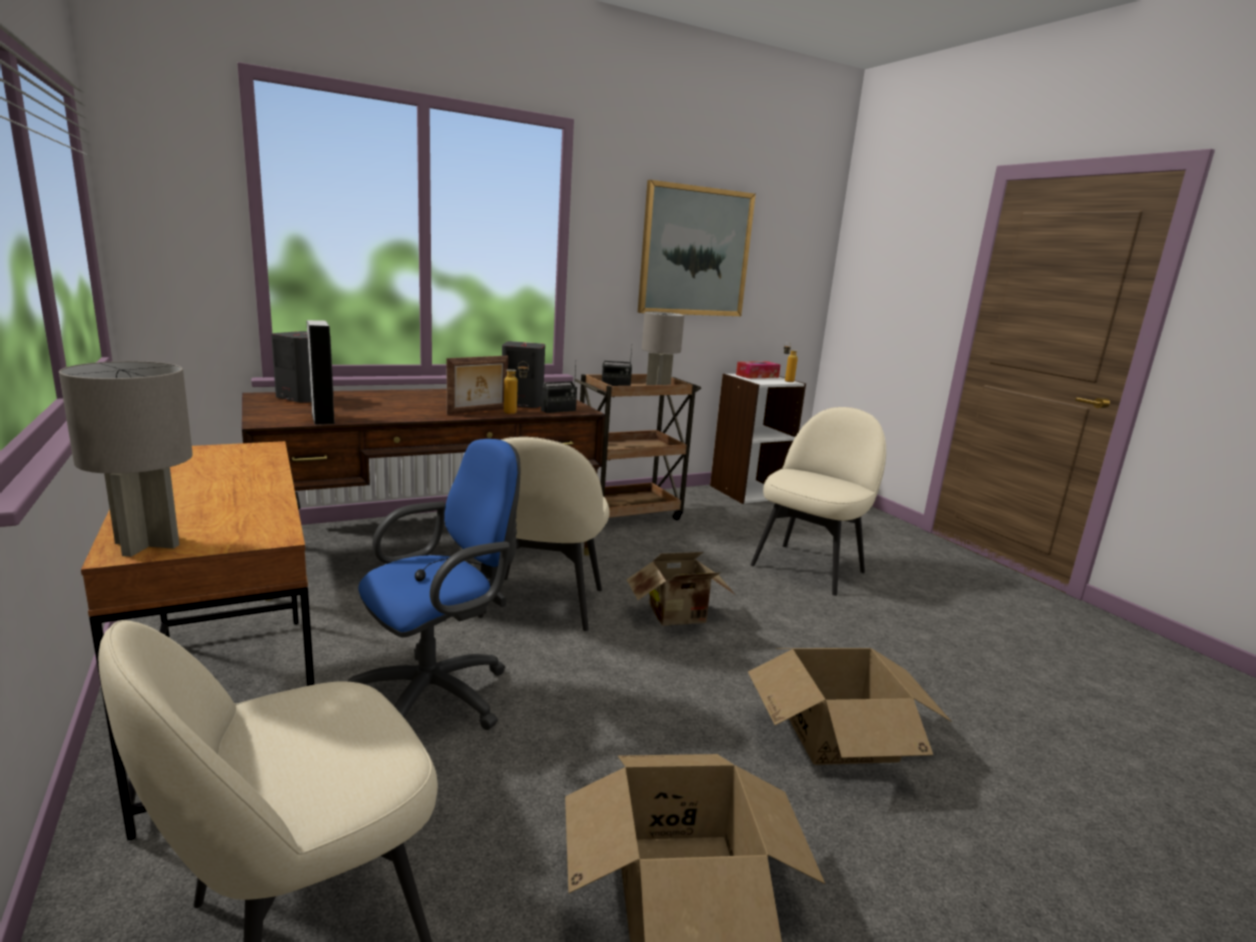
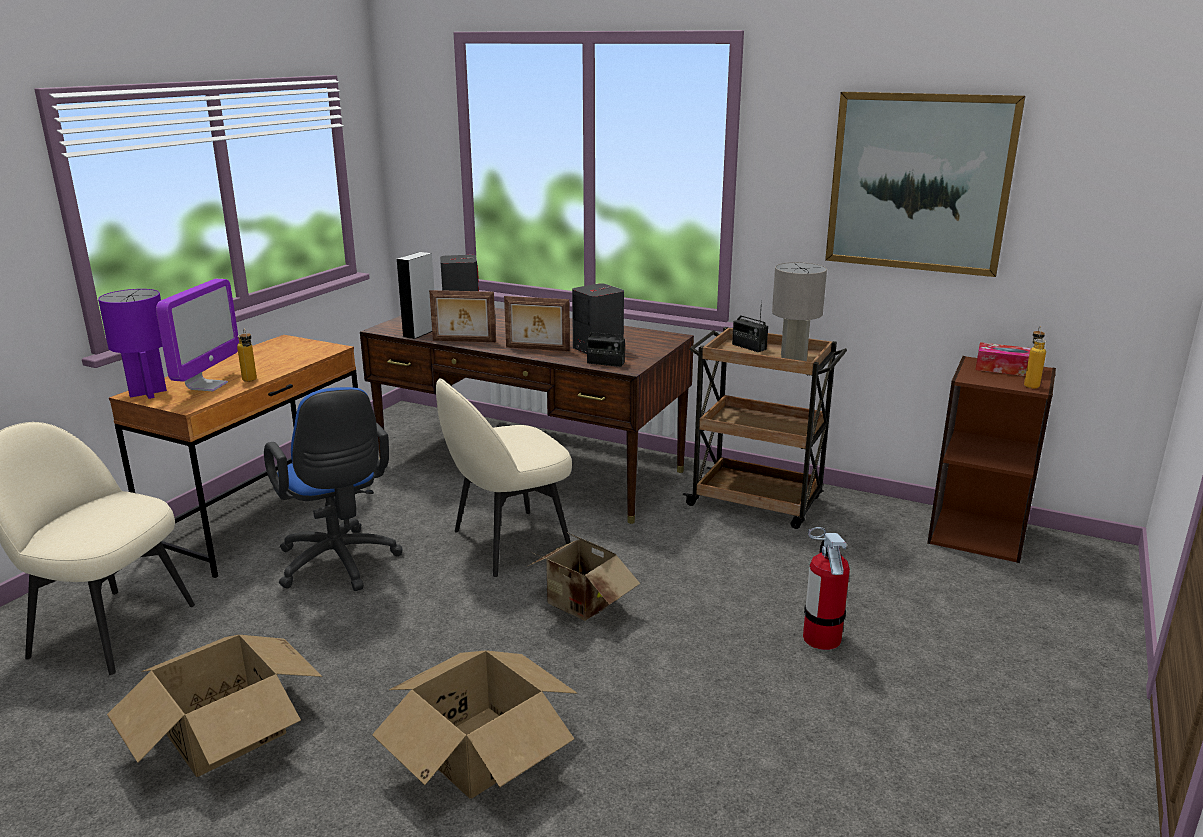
camera: 55 degrees right, 5 degrees up
grey table lamp [59,361,193,557] -> purple table lamp [98,289,167,399]
blue office chair [347,439,520,730] -> blue office chair turned 45 degrees clockwise [264,387,403,591]
bottle [504,361,529,414] -> bottle moved to [237,329,257,382]
white bookcase [710,374,806,504] -> brown bookcase [927,356,1056,563]
beige chair [751,407,886,596] -> fire extinguisher [803,527,850,650]
none -> monitor [156,279,239,391]
none -> picture frame [429,290,496,342]

